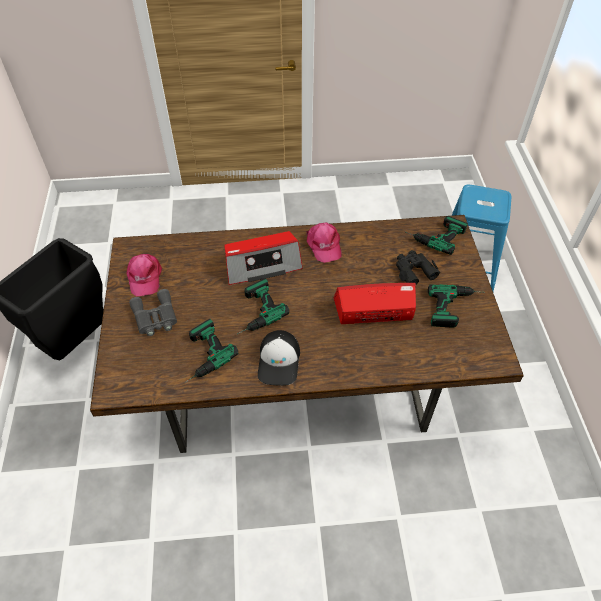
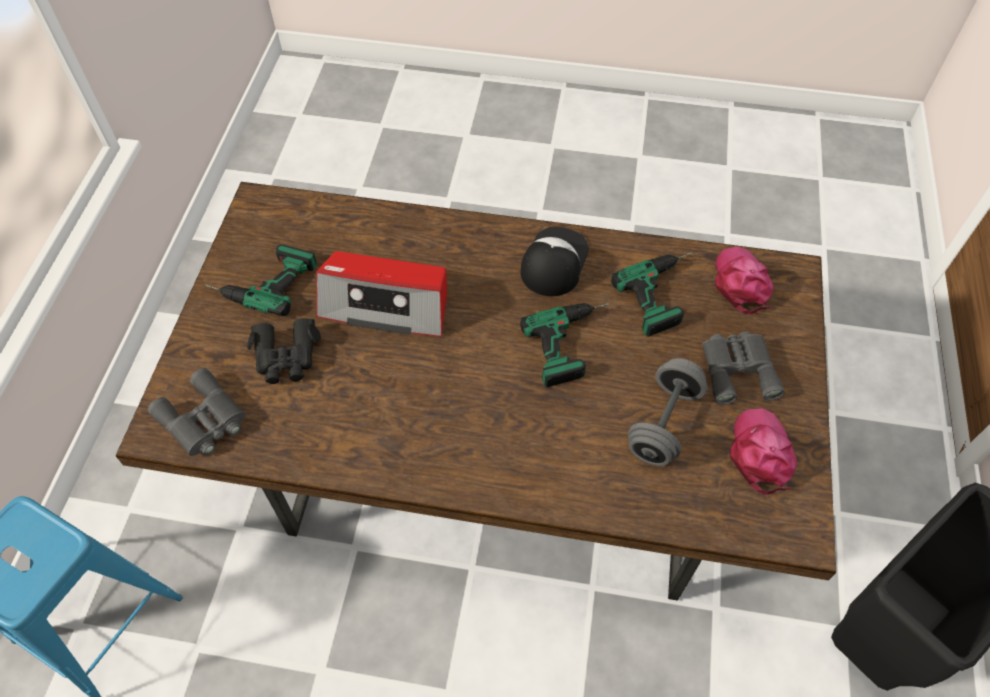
camera: 165 degrees left, 5 degrees up
radio [224,231,303,285] -> none
pink cap [306,222,341,263] -> pink cap moved to [715,246,774,314]
power drill [406,216,468,255] -> grey binoculars [148,368,245,456]
none -> grey dumbbell [628,358,707,466]

